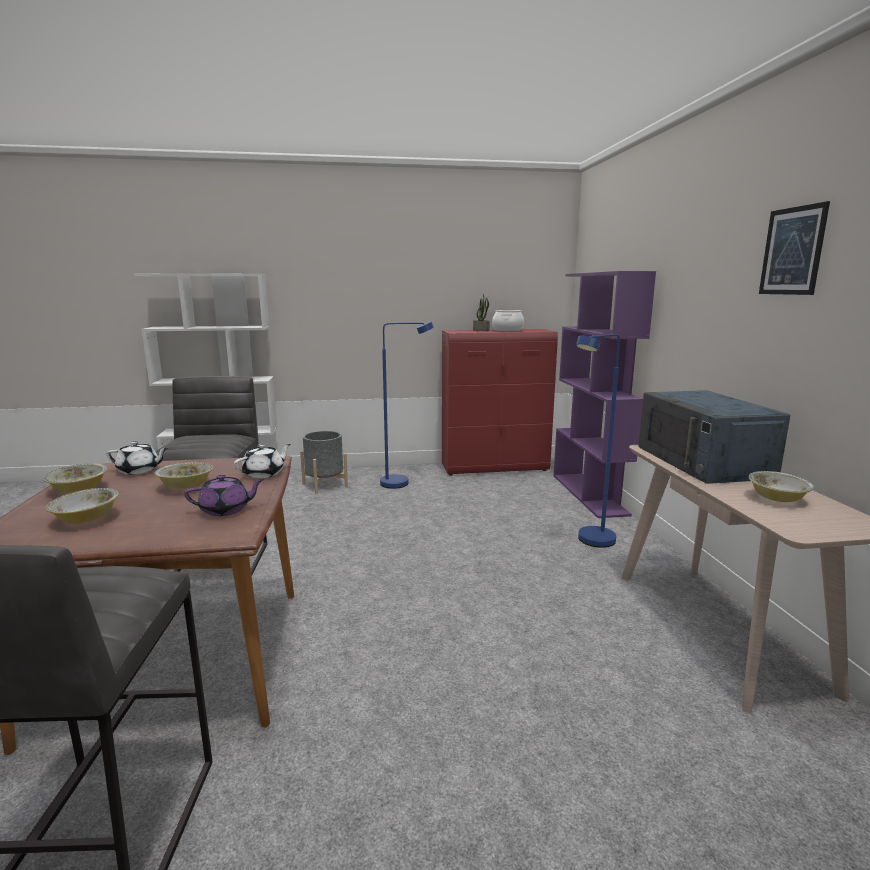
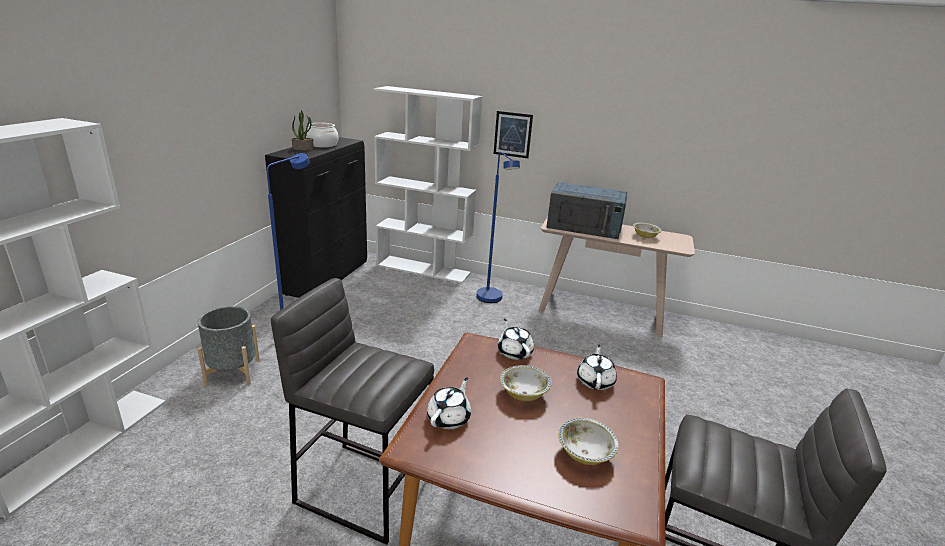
camera: 65 degrees left, 10 degrees up
bowl [43,463,107,493] -> none
purple teapot [184,475,264,516] -> white teapot [577,344,617,390]
red cabinet [442,329,558,476] -> black cabinet [265,137,367,298]
purple bookcase [554,271,656,518] -> white bookcase [373,86,482,284]
picture [759,201,830,295] -> picture moved to [494,111,533,158]

